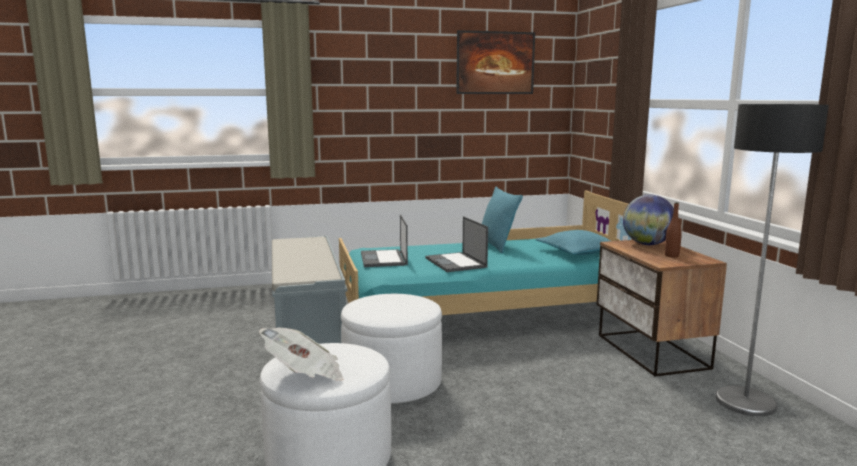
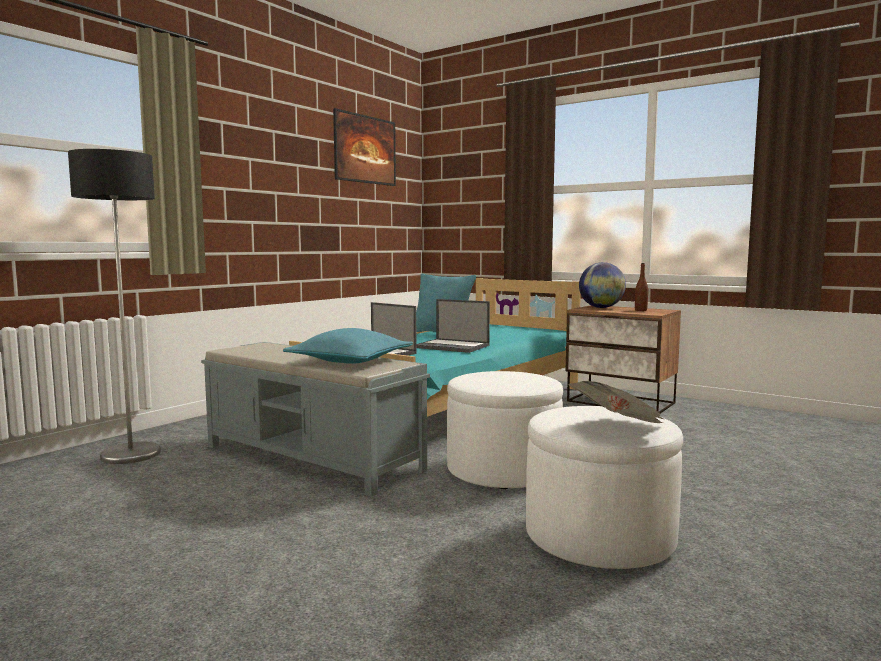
camera: 40 degrees left, 5 degrees down
turquoise pillow [536,230,611,255] -> turquoise pillow moved to [283,328,413,364]
floor lamp [716,104,829,416] -> floor lamp moved to [68,149,161,464]

